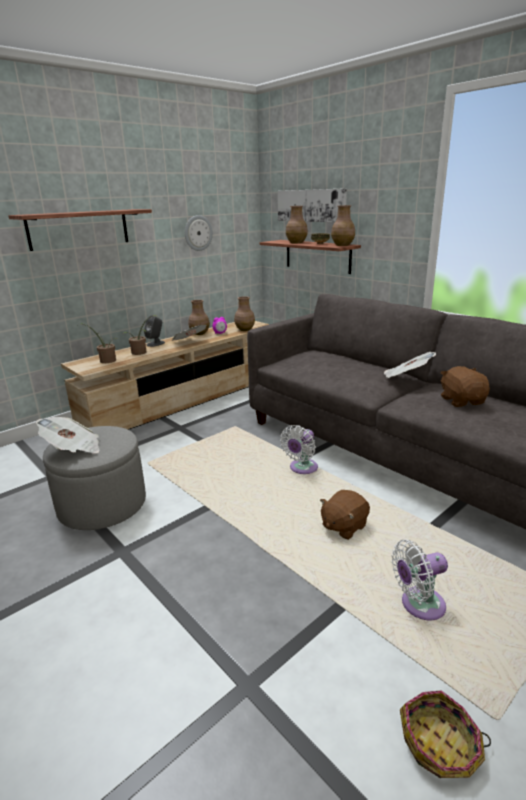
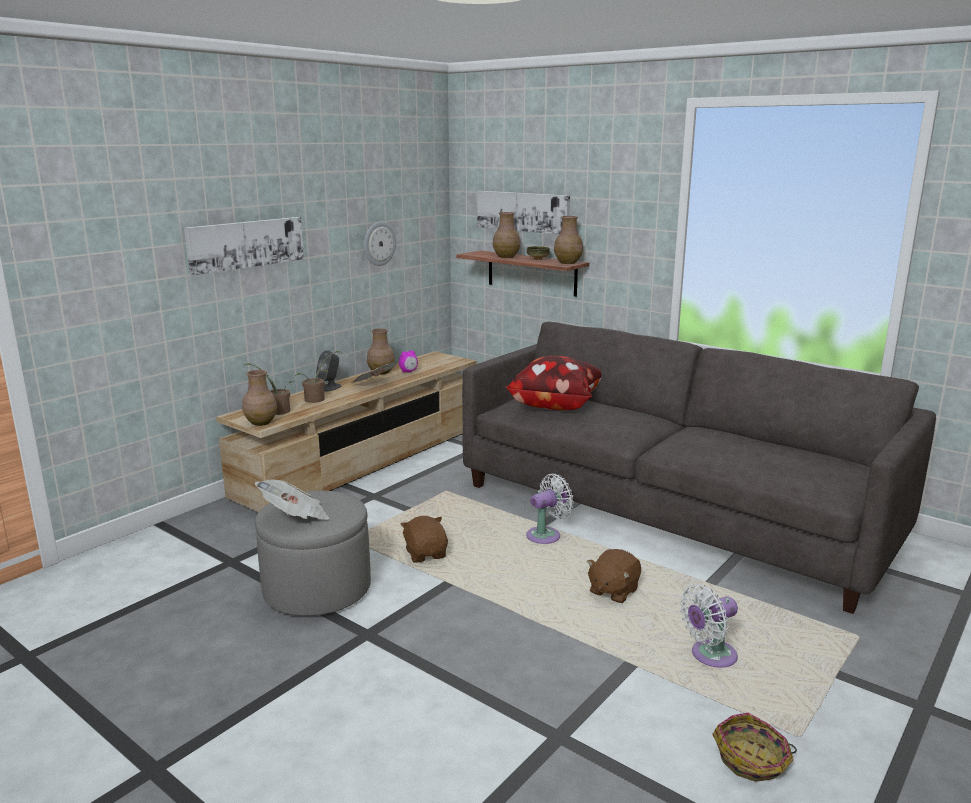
camera: 10 degrees left, 5 degrees down
shelf [8,209,152,251] -> picture [184,217,304,276]
brown vase [234,296,255,331] -> brown vase moved to [242,370,277,426]
white fan [280,425,318,474] -> white fan turned 150 degrees counterclockwise [526,474,574,544]
newspaper [384,352,436,378] -> none
brown plush toy [440,366,490,407] -> brown plush toy moved to [400,516,448,563]
none -> pillow [506,356,601,410]

